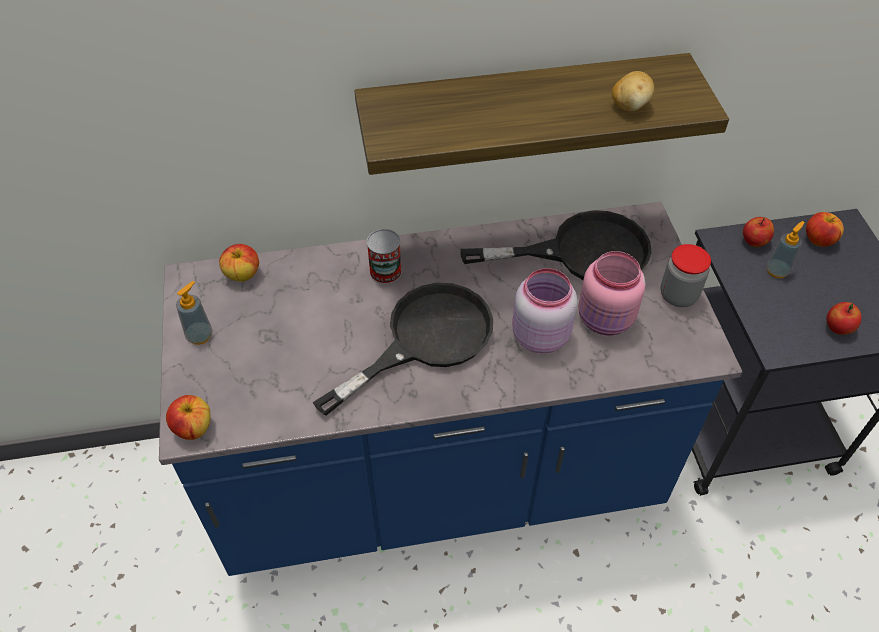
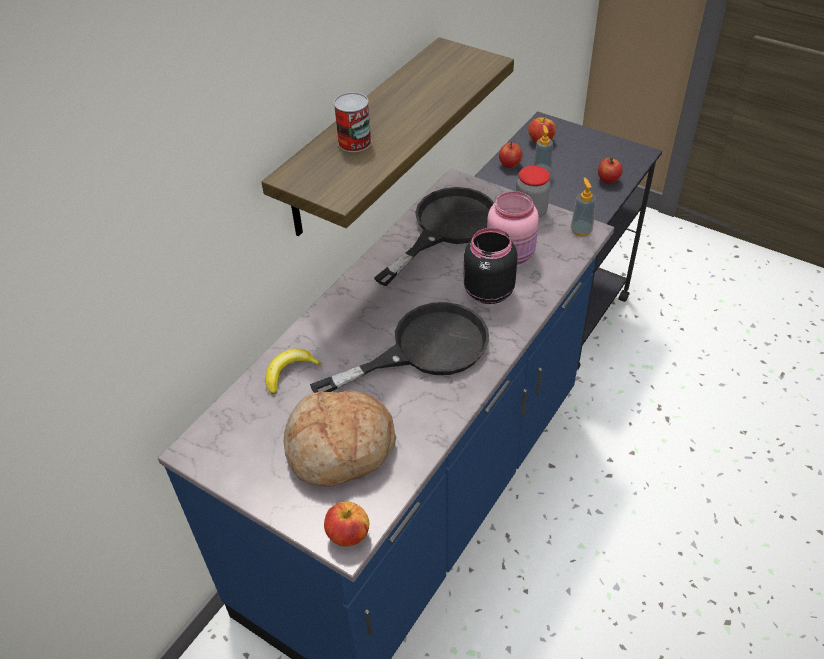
camera: 45 degrees left, 5 degrees down
soap dispenser [176,281,213,345] -> soap dispenser moved to [571,178,596,237]
apple [219,244,259,282] -> none
black frying pan [313,283,493,416] -> black frying pan turned 60 degrees clockwise [310,302,489,393]
can [367,229,402,284] -> can moved to [334,92,372,152]
pink jar [512,268,578,353] -> black jar [464,228,518,304]
potato [612,71,654,111] -> none
none -> banana [265,349,322,394]
none -> bread [283,390,396,487]

